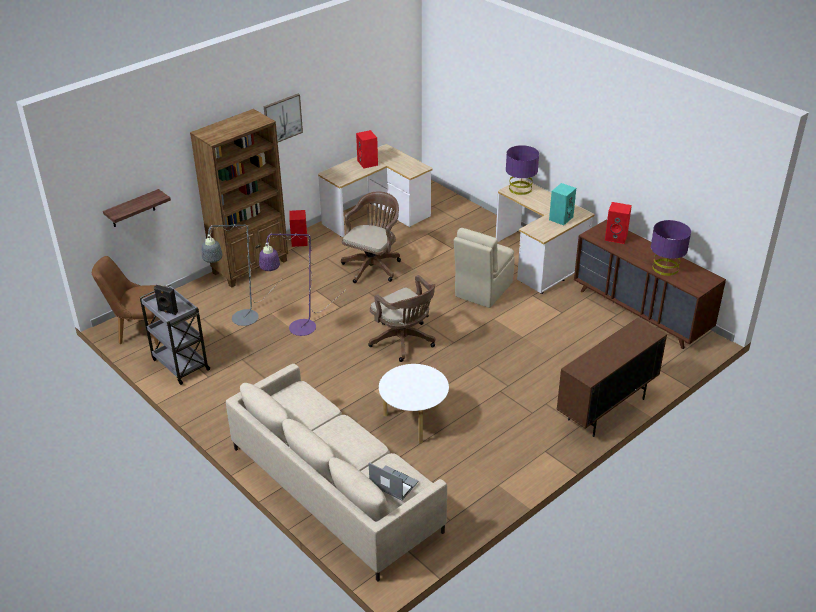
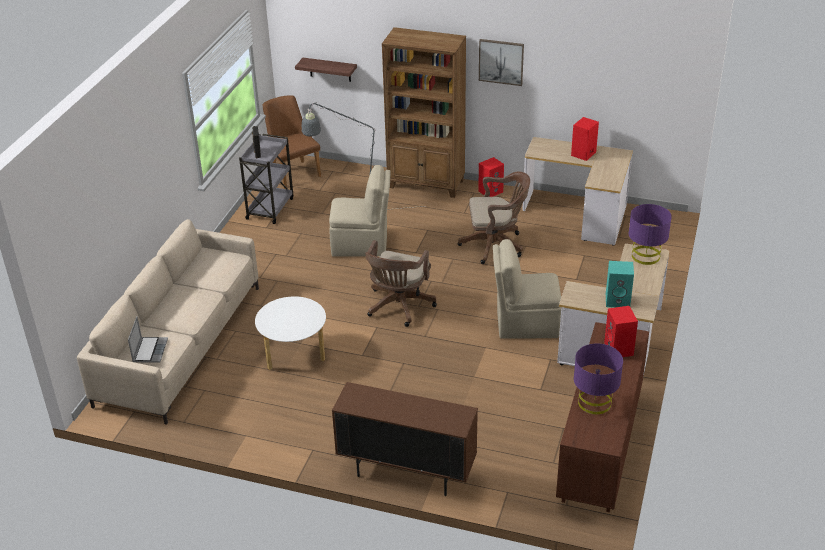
camera: 60 degrees right, 0 degrees up
purple floor lamp [259,233,342,336] -> beige chair [329,165,391,257]

